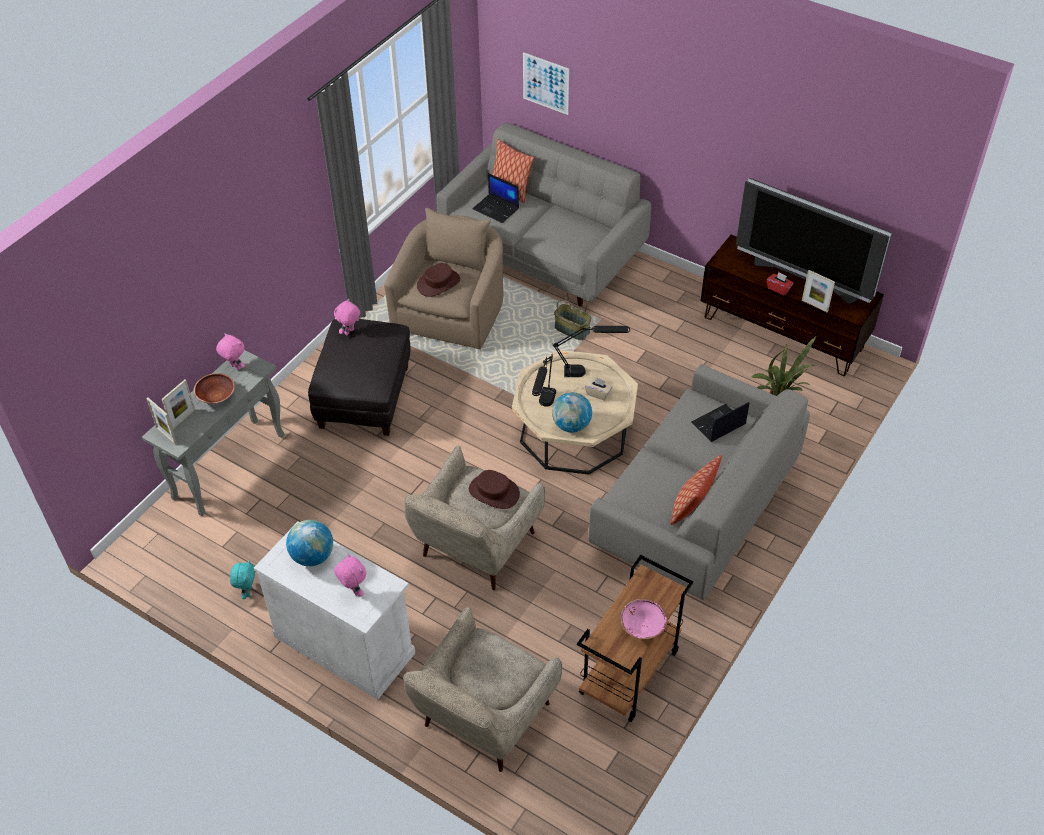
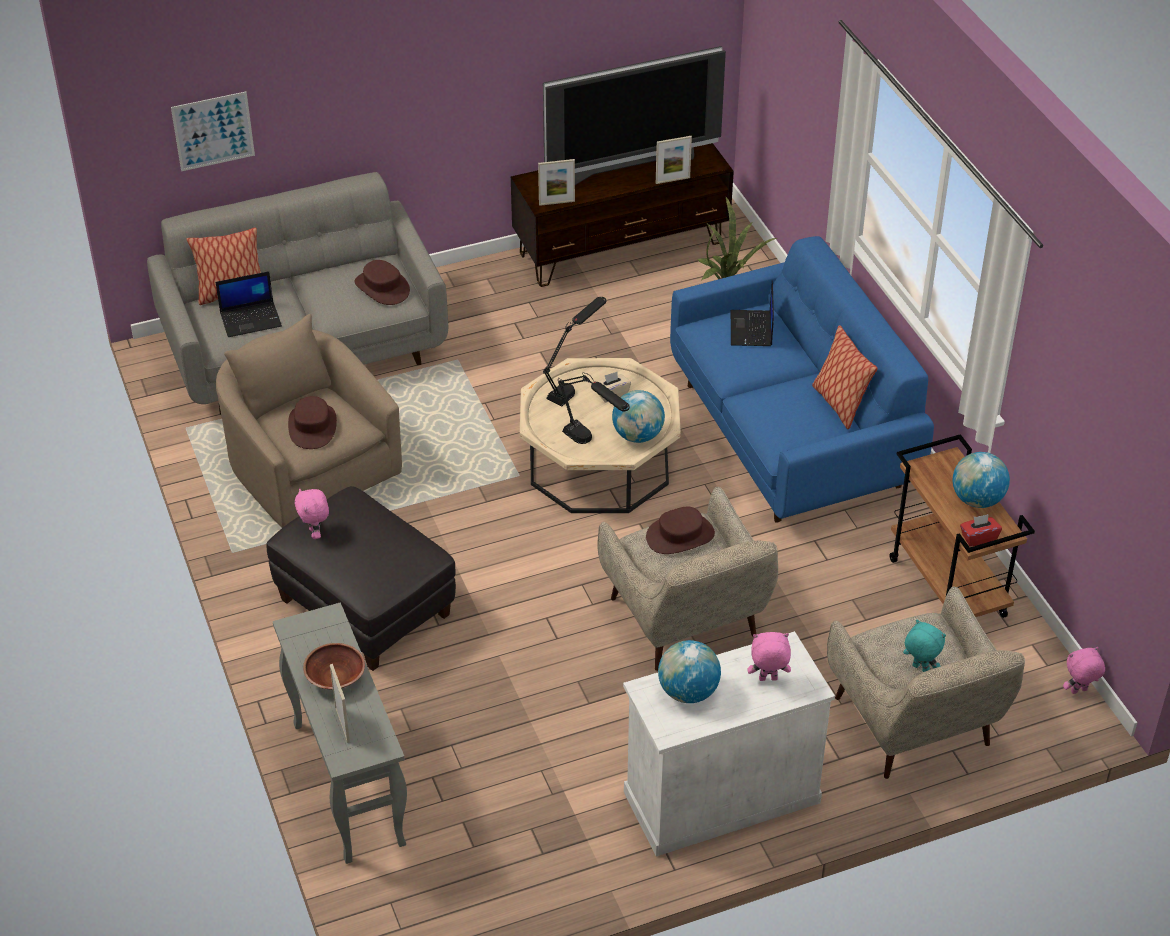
camera: 55 degrees left, 5 degrees down
picture frame [146,397,177,445] -> picture frame moved to [538,159,575,206]
pink plush toy [216,333,245,370] -> pink plush toy moved to [1063,647,1105,694]
turquoise plush toy [230,560,255,599] -> turquoise plush toy moved to [903,619,946,672]
basket [554,288,591,340] -> none
grey sofa [588,364,810,600] -> blue sofa [670,236,934,523]
pink bowl [620,599,668,639] -> globe [953,452,1010,508]
red tissue box [767,272,794,295] -> red tissue box moved to [960,514,1002,547]
none -> brown hat [354,260,410,305]

